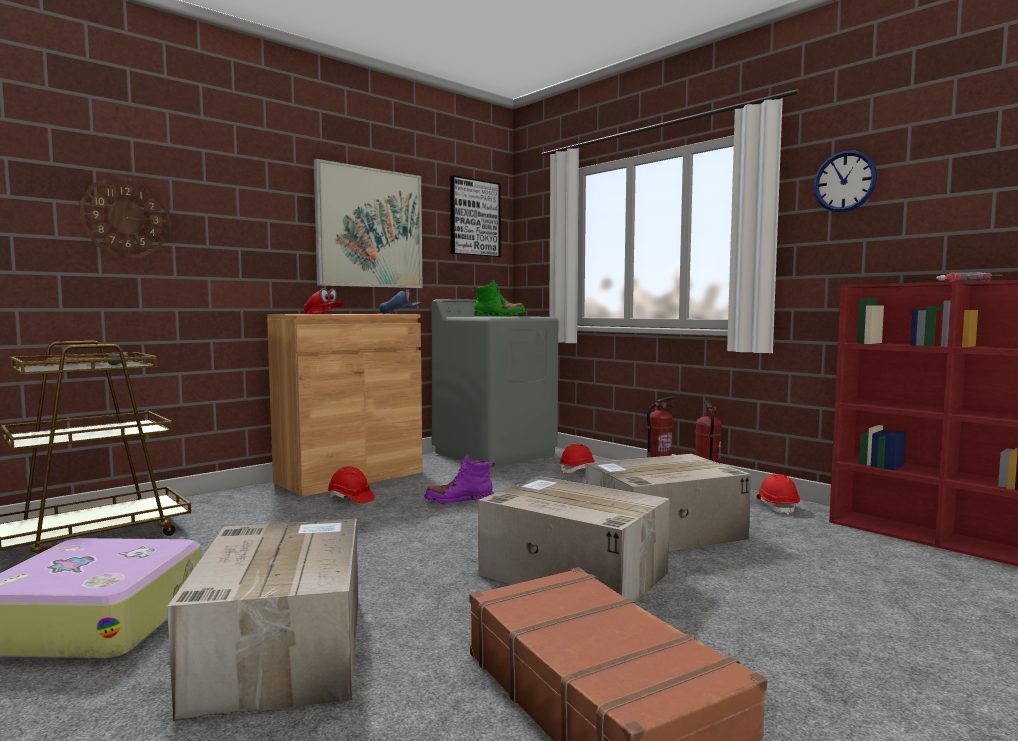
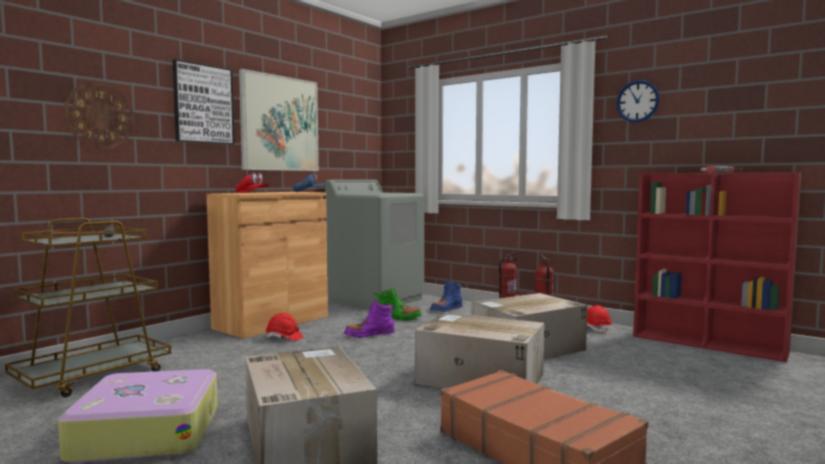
camera: 10 degrees left, 0 degrees up
picture [450,175,501,257] -> picture moved to [173,59,235,145]
green boot [472,280,527,317] -> green boot moved to [374,287,422,321]
red hard hat [560,443,595,474] -> blue boot [430,280,463,312]

